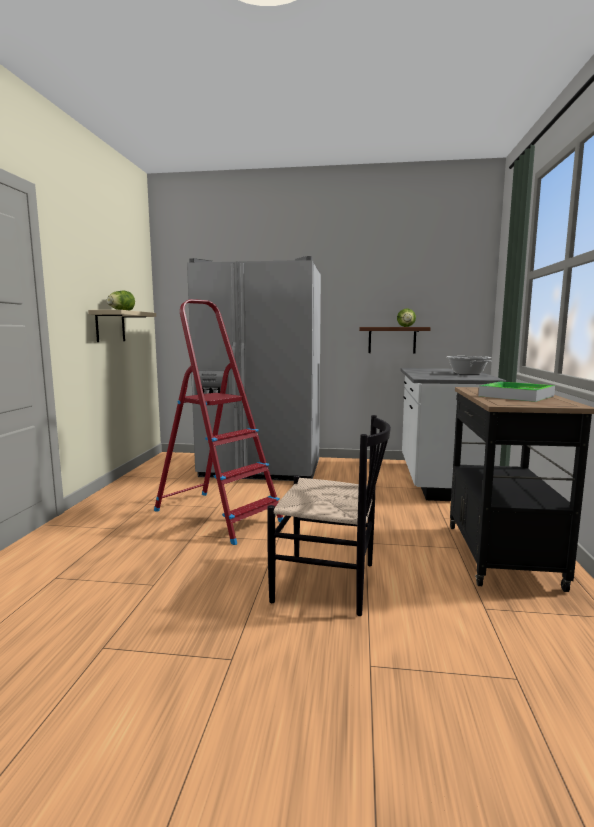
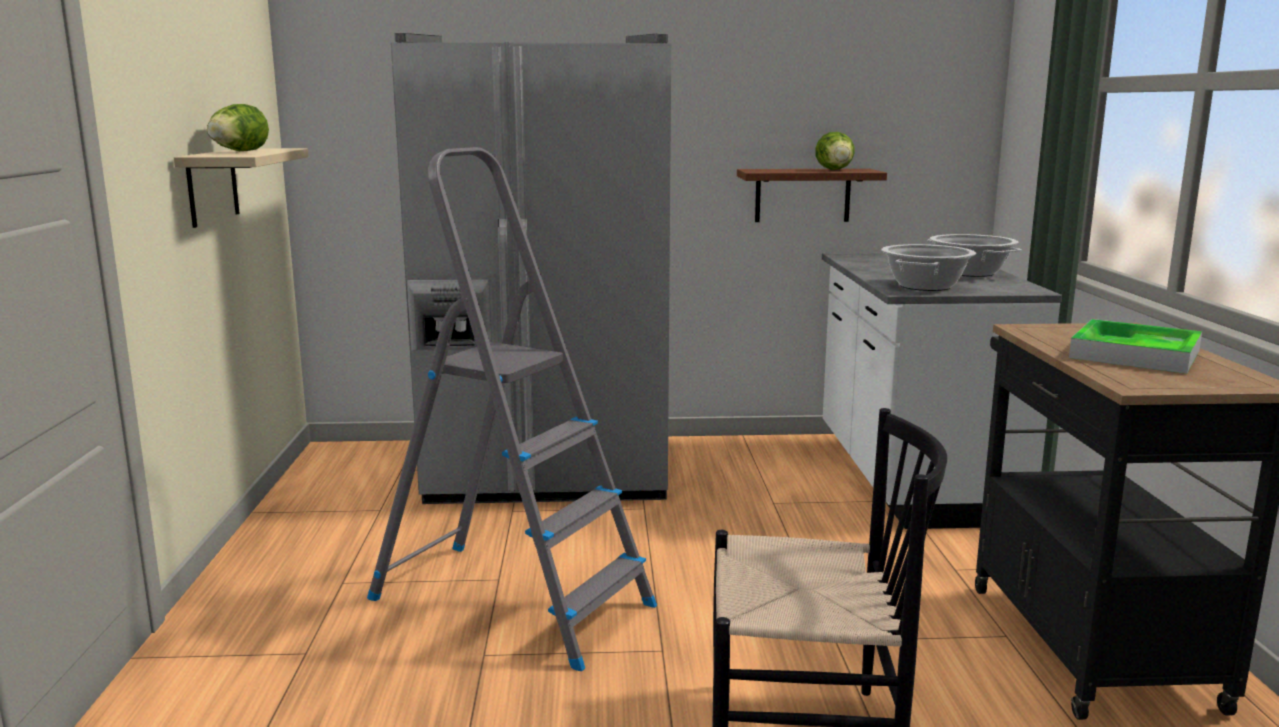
camera: 10 degrees left, 5 degrees up
red step ladder [154,299,283,545] -> grey step ladder [367,147,657,671]
none -> cooking pot [881,244,976,291]

